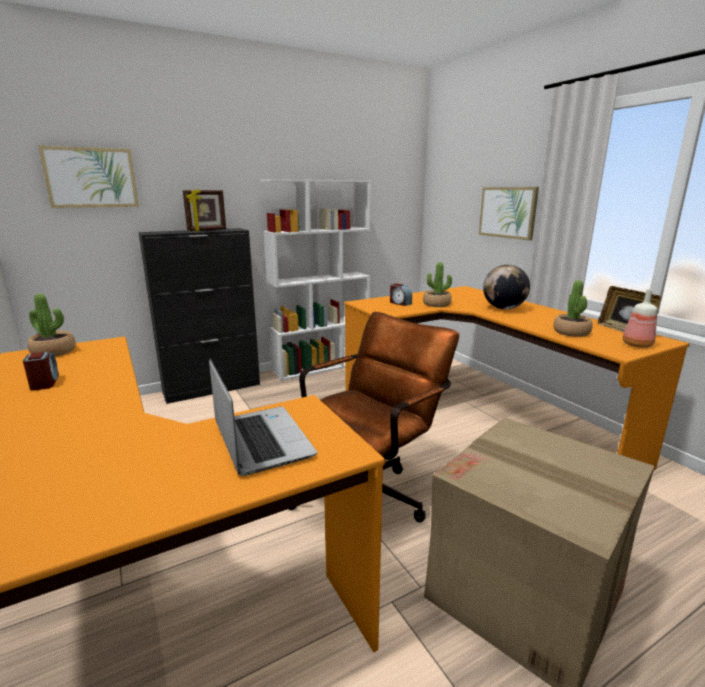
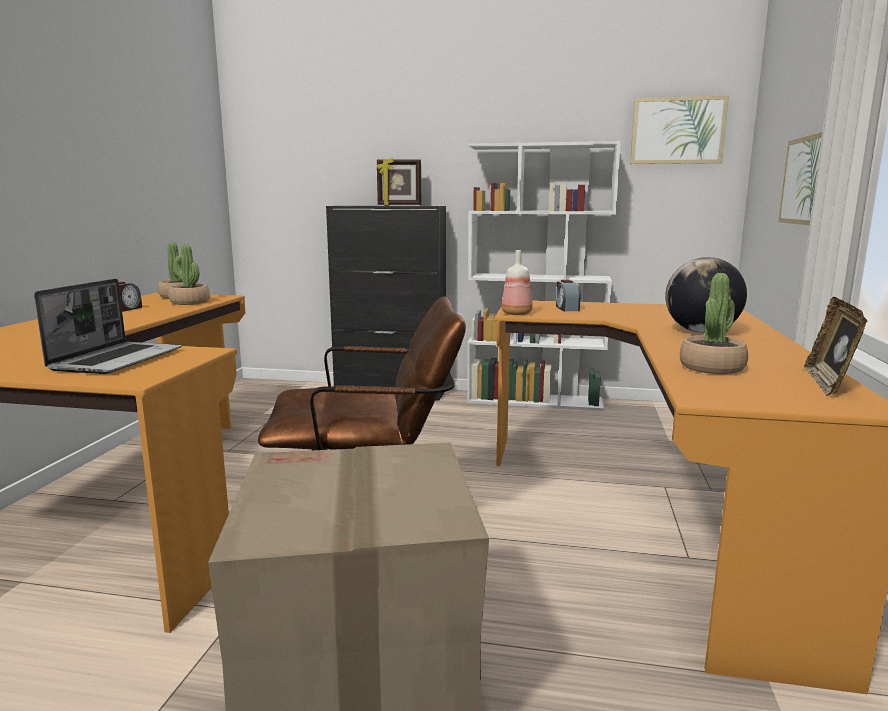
camera: 40 degrees right, 5 degrees down
picture [38,146,139,208] -> picture moved to [630,95,729,164]
potted plant [423,262,452,307] -> potted plant moved to [168,244,210,305]
bottle [623,289,657,348] -> bottle moved to [502,250,533,315]

